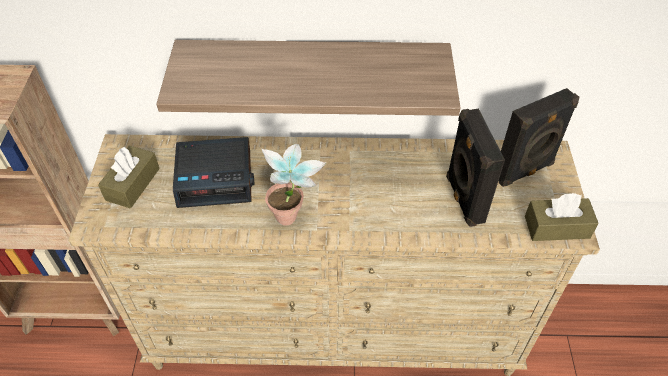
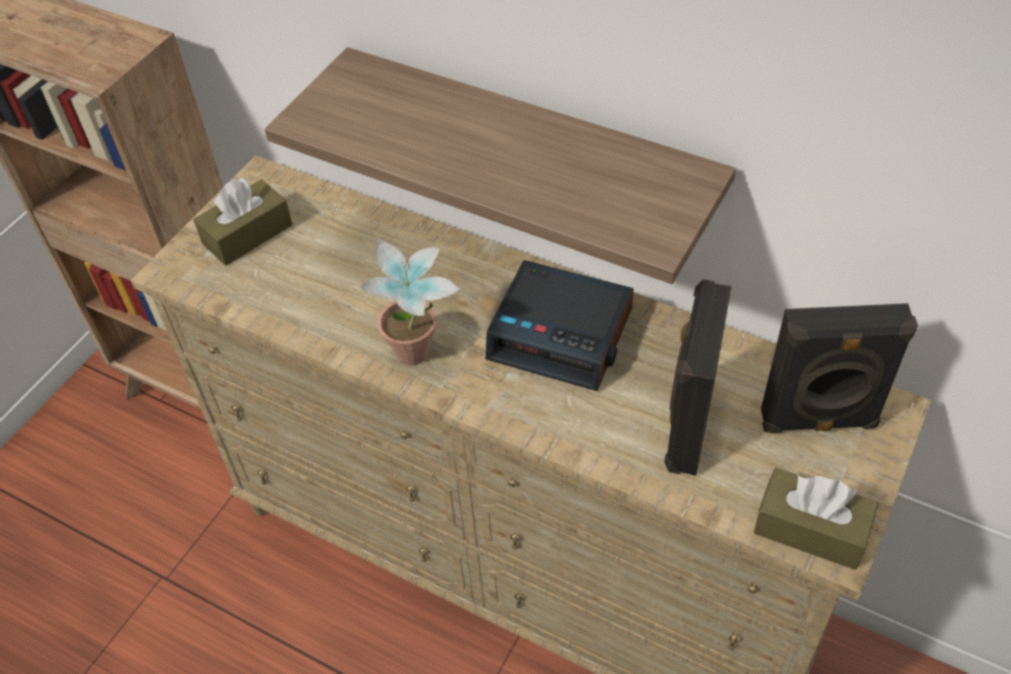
camera: 30 degrees right, 0 degrees up
alarm clock [173,137,254,208] -> alarm clock moved to [486,260,634,391]

